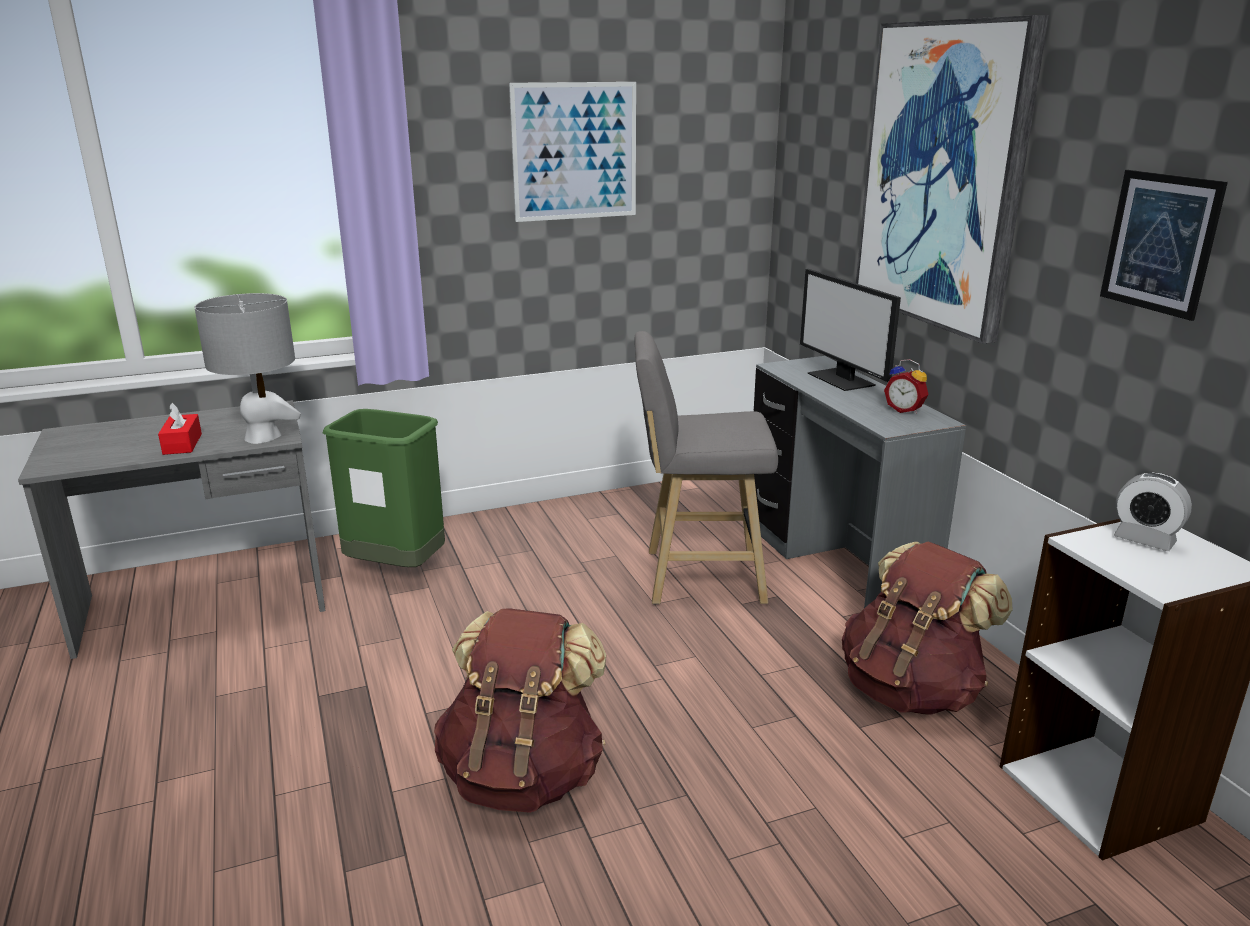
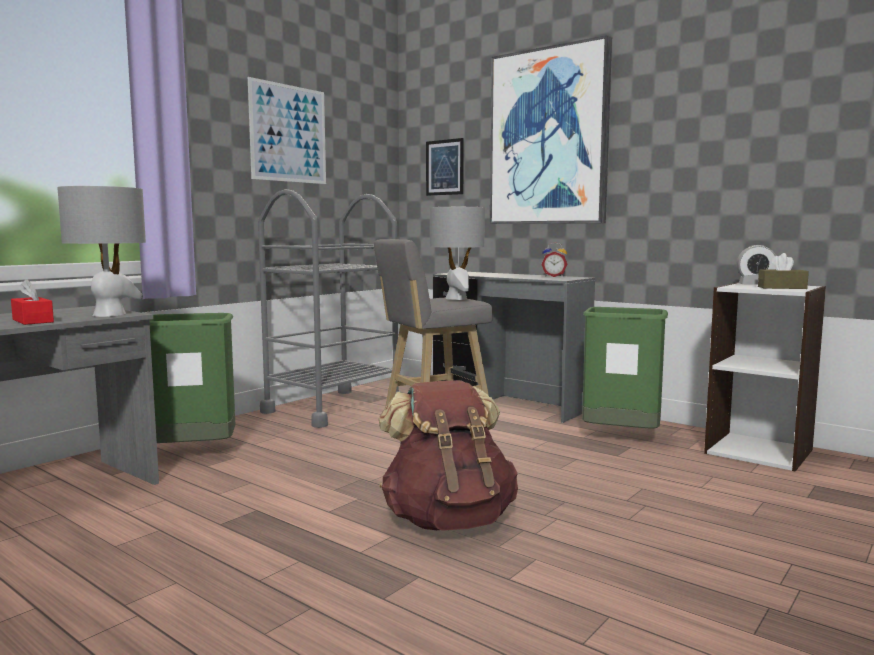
camera: 30 degrees left, 15 degrees down
monitor [800,269,901,391] -> none
brown backpack [842,542,1013,715] -> green trash can [582,307,668,428]
picture [1100,170,1228,321] -> picture moved to [426,138,464,196]
none -> grey cart [258,189,402,428]
none -> grey table lamp [430,206,485,300]
none -> brown tissue box [758,253,809,289]

